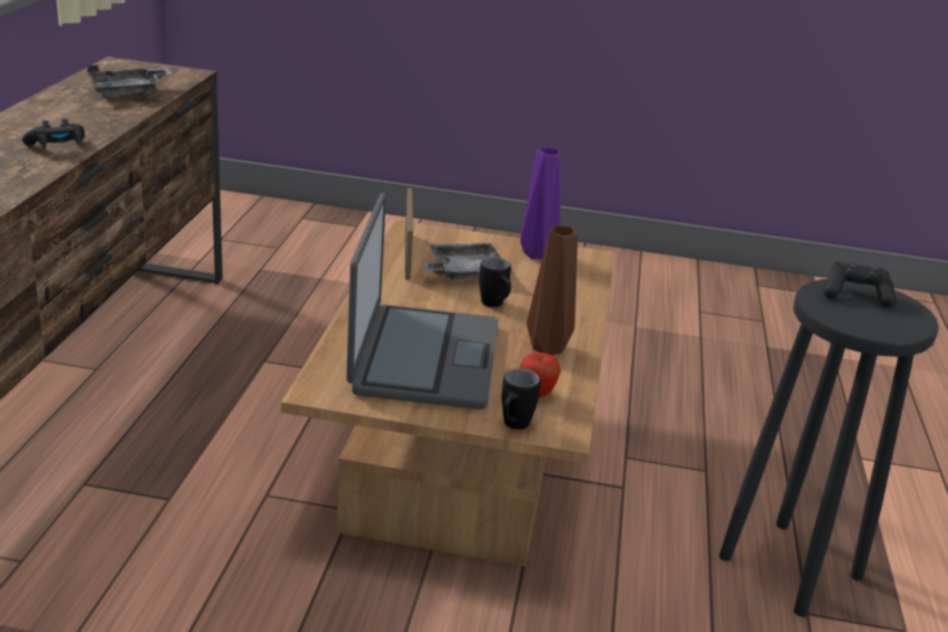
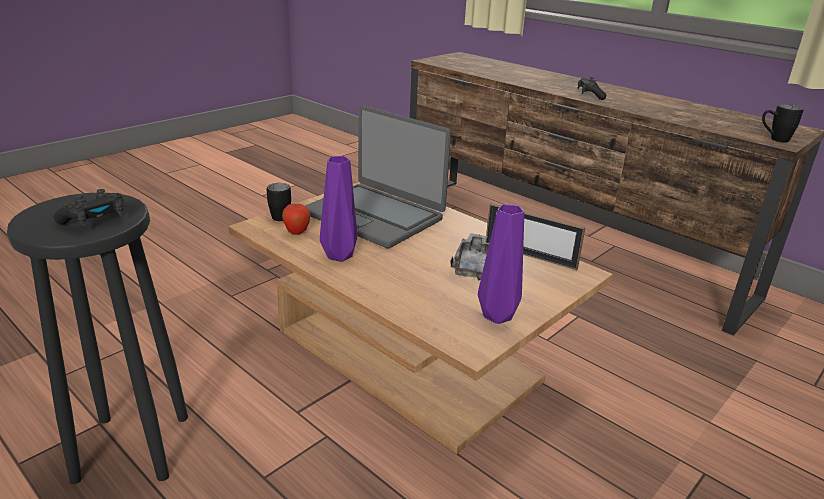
camera: 125 degrees right, 0 degrees up
grey tray [87,65,172,96] -> none
black mug [479,257,511,307] -> black mug moved to [762,104,804,143]
brown vase [527,225,578,355] -> purple vase [320,156,357,262]

